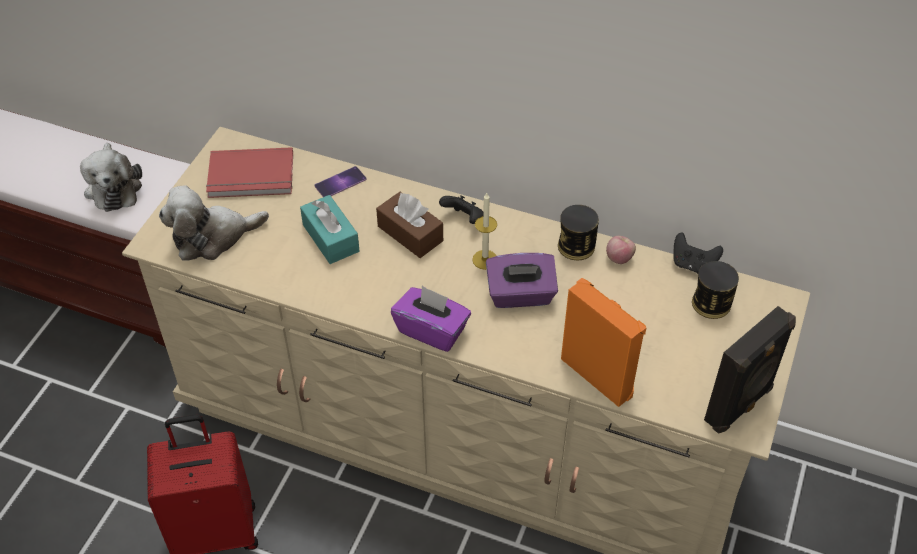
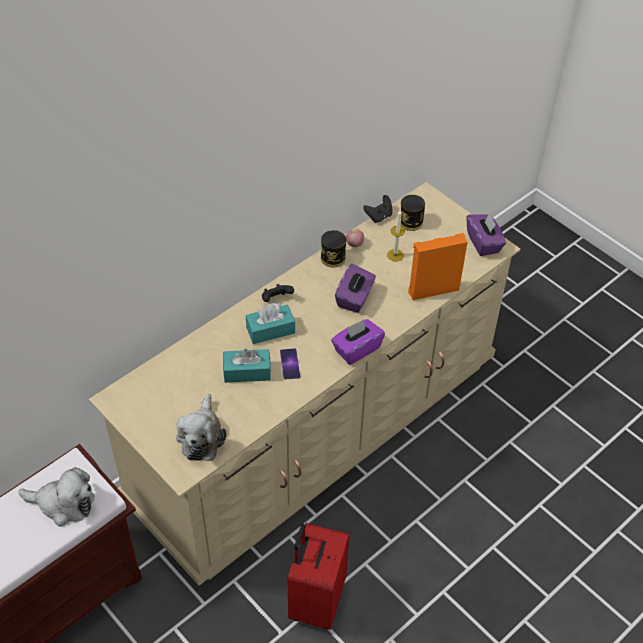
camera: 65 degrees left, 0 degrees up
red book [206,147,293,198] -> none
phone [314,166,366,197] -> phone moved to [280,348,300,380]
brown tissue box [376,192,443,258] -> turquoise tissue box [246,303,295,344]
candle [472,193,497,270] -> candle moved to [387,210,405,262]
black speaker [704,306,796,434] -> purple tissue box [467,213,506,256]

